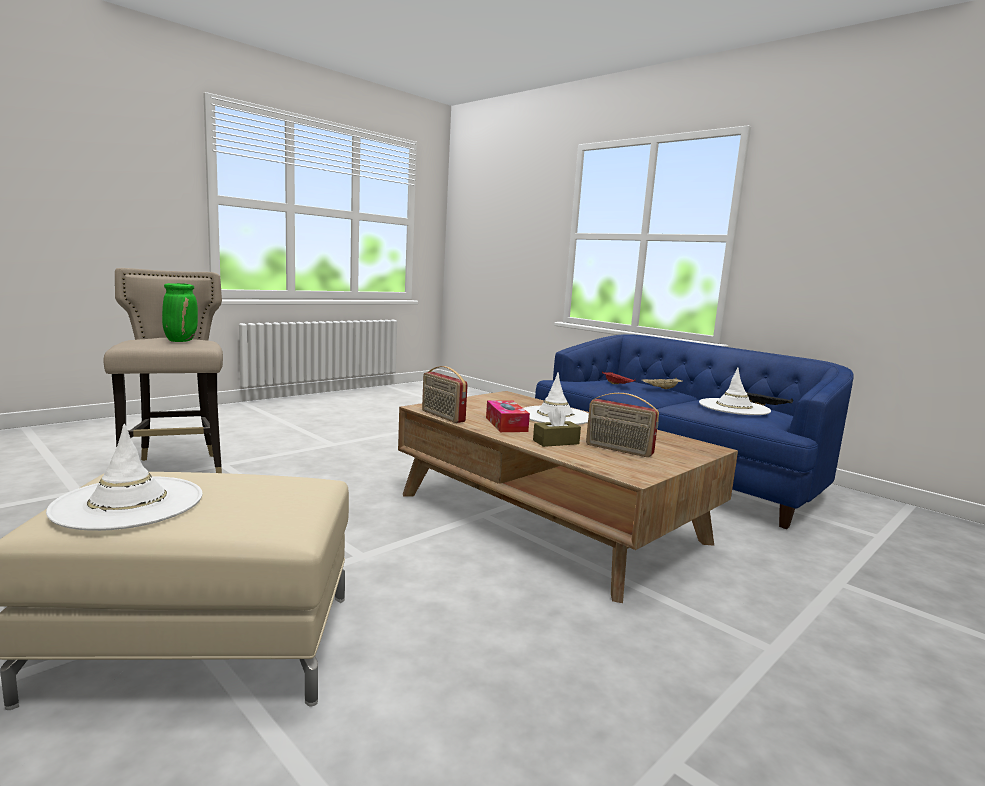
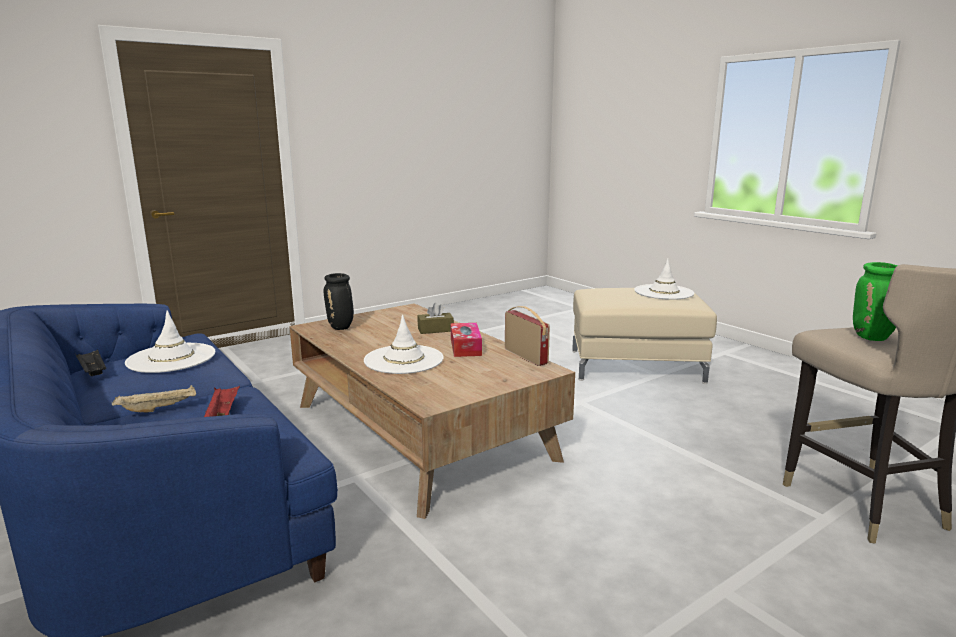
camera: 170 degrees left, 5 degrees up
radio [586,393,659,457] -> none
none -> black vase [324,273,354,330]

